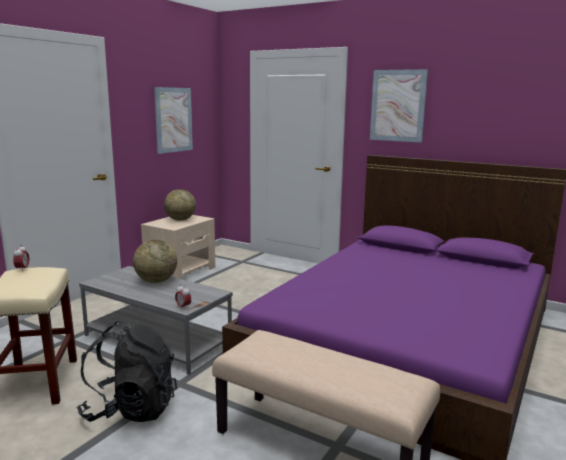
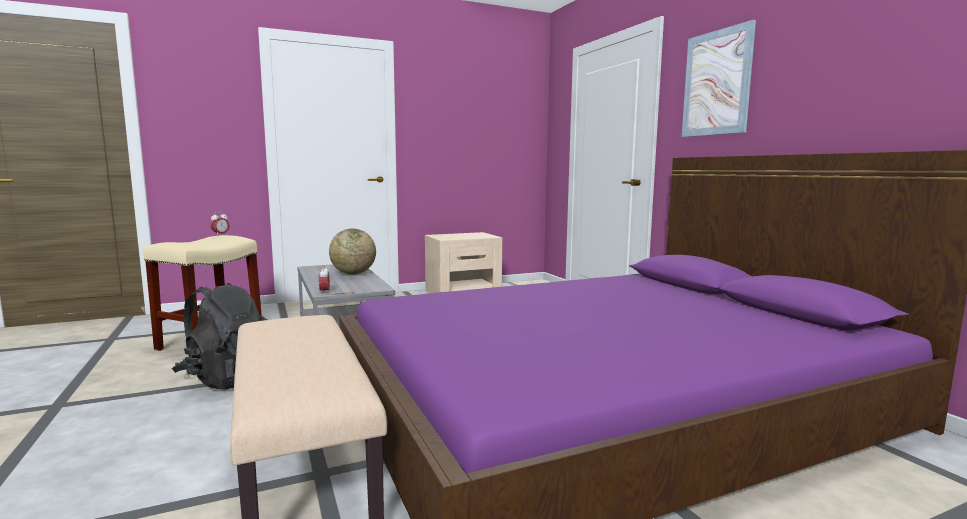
camera: 35 degrees right, 5 degrees down
picture [154,87,193,154] -> none
globe [164,189,196,221] -> none

